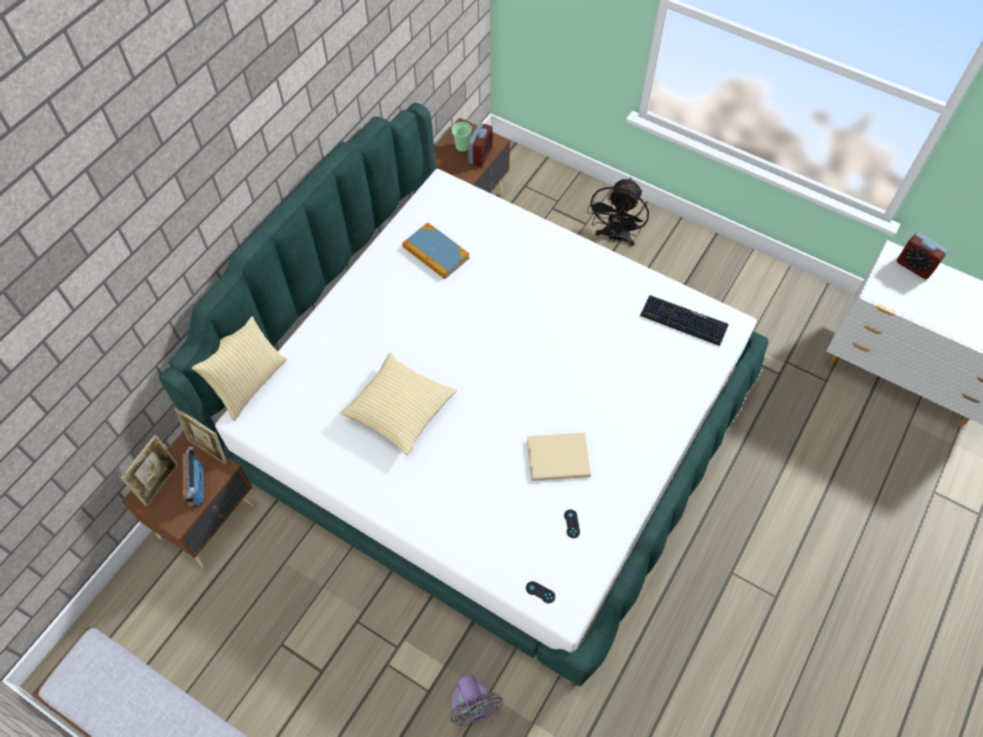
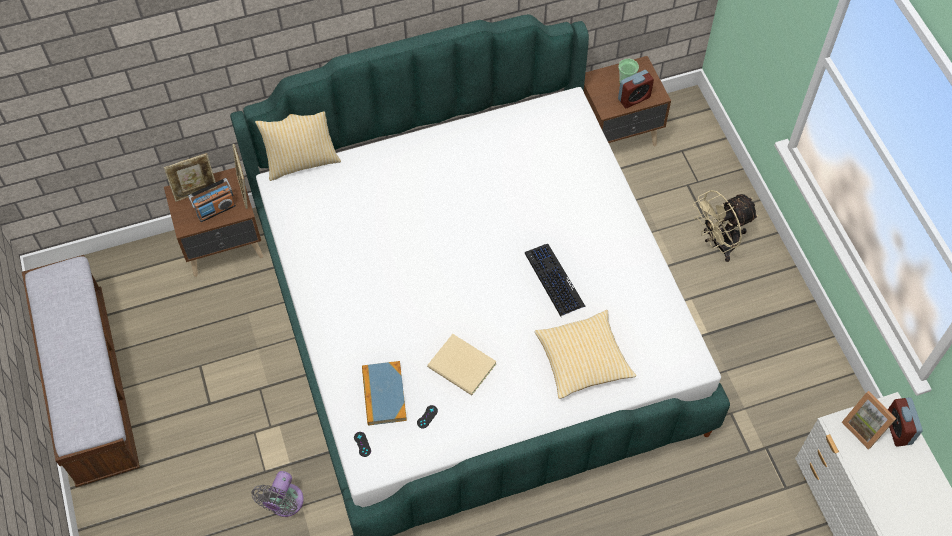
camera: 40 degrees right, 0 degrees up
radio [183,447,204,508] -> radio turned 150 degrees counterclockwise [188,178,236,222]
pillow [341,353,457,455] -> pillow moved to [534,310,636,399]
book [402,222,470,279] -> book moved to [362,361,407,425]
black fan [587,177,649,246] -> beige fan [693,190,759,262]
keyboard [640,295,729,346] -> keyboard moved to [525,244,586,317]
none -> picture frame [842,391,897,450]

